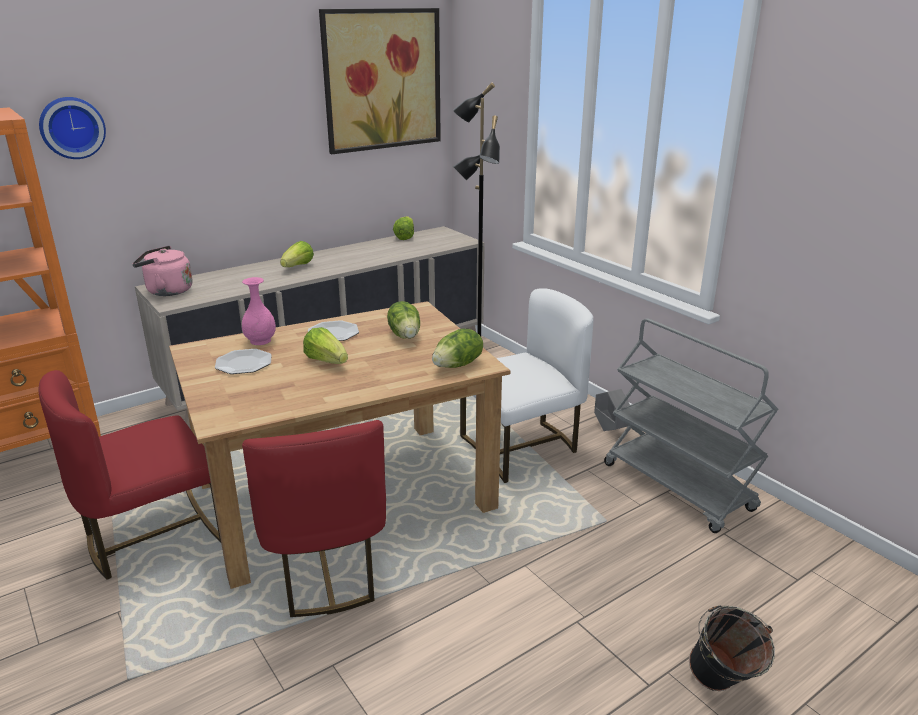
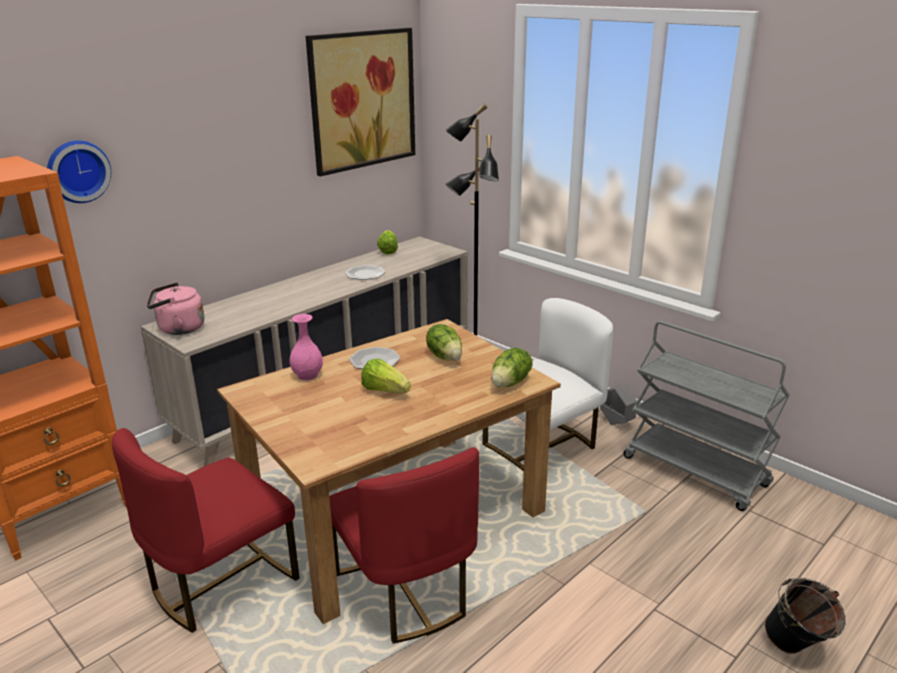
camera: 10 degrees left, 0 degrees up
plate [215,349,272,374] -> plate moved to [345,265,385,280]
lettuce [280,241,314,267] -> none

